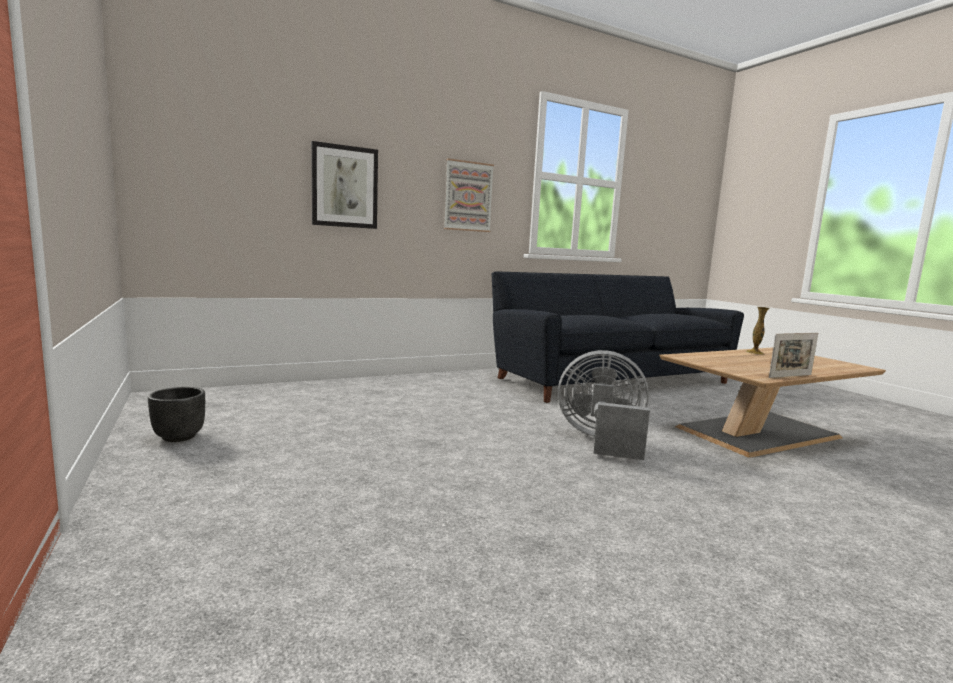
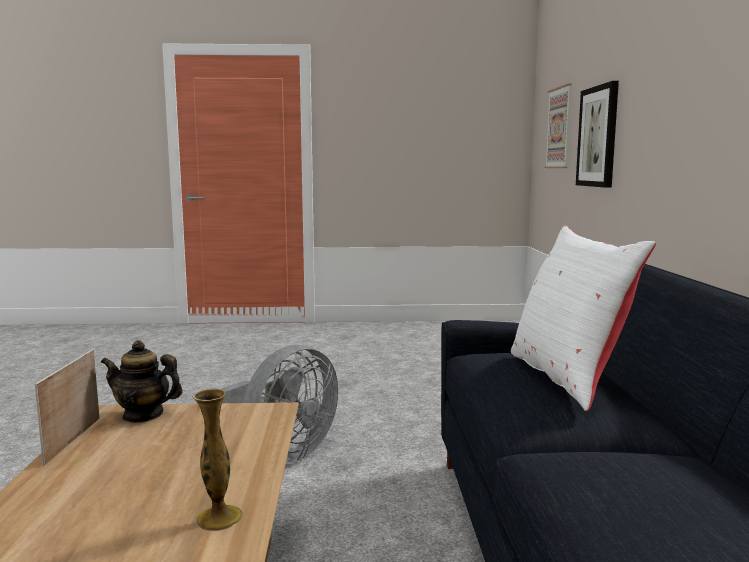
camera: 115 degrees right, 0 degrees up
black planter [148,387,205,442] -> none
picture [444,158,494,232] -> picture moved to [544,84,572,168]
none -> teapot [101,340,183,423]
none -> white pillow [511,226,656,411]

